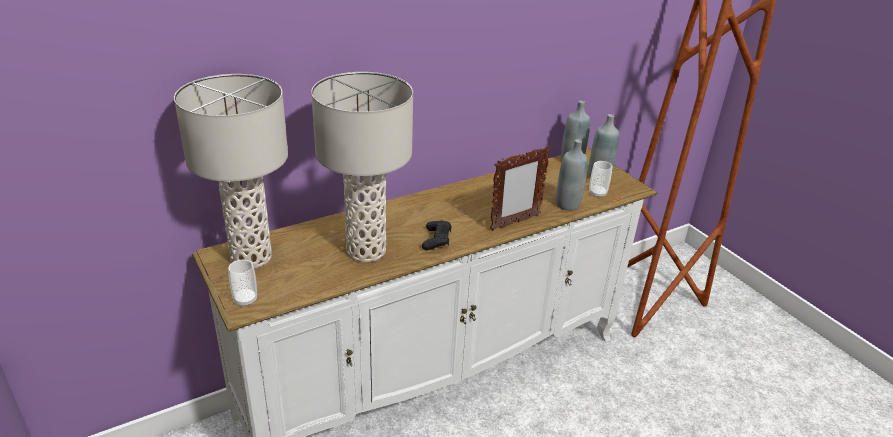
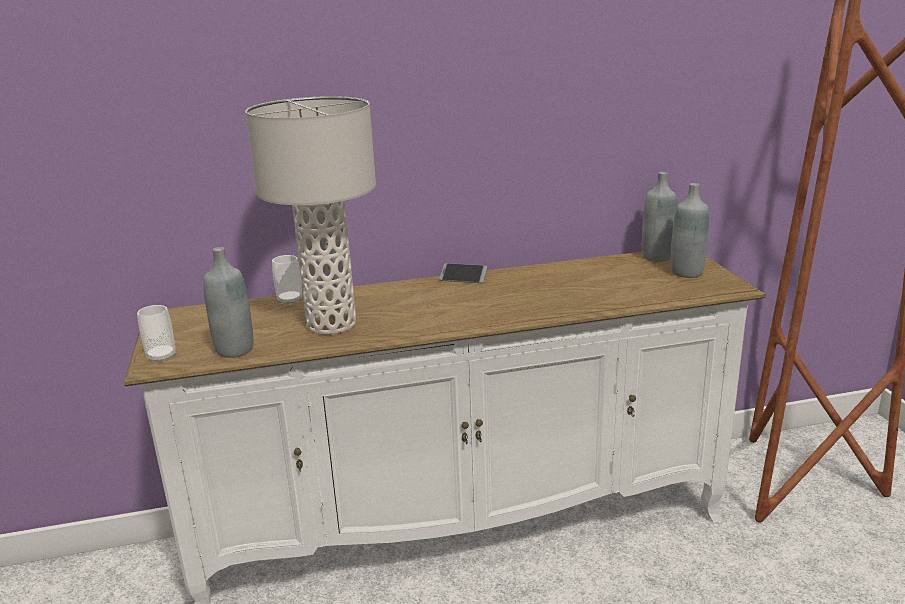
camera: 20 degrees right, 10 degrees down
white table lamp [174,74,288,269] -> none
black game controller [422,221,451,250] -> none
picture frame [490,146,550,231] -> none
grey bottle [556,139,588,211] -> grey bottle moved to [204,247,253,358]
cup [589,161,612,198] -> cup moved to [272,255,302,305]
none -> phone [439,263,488,283]

